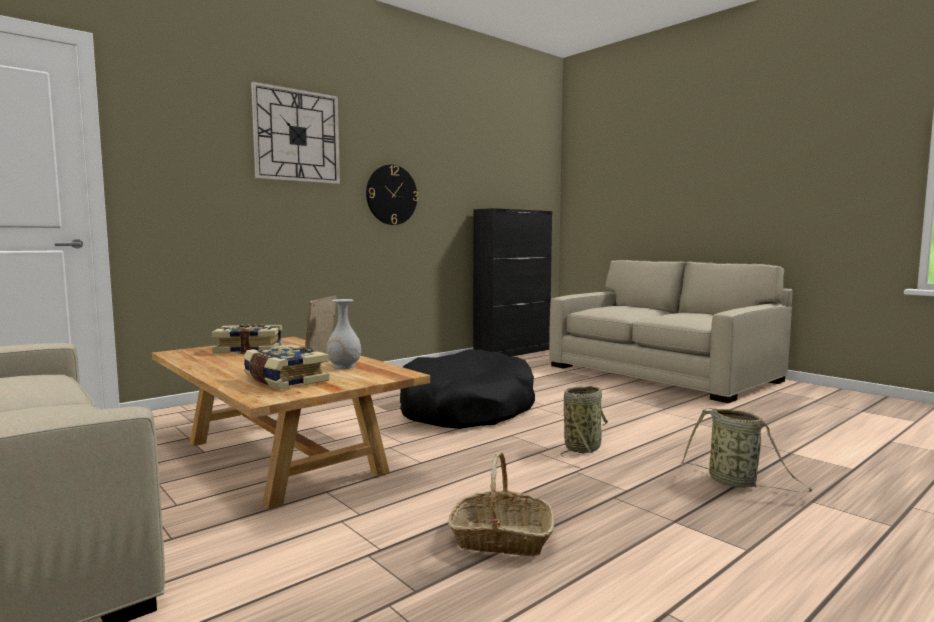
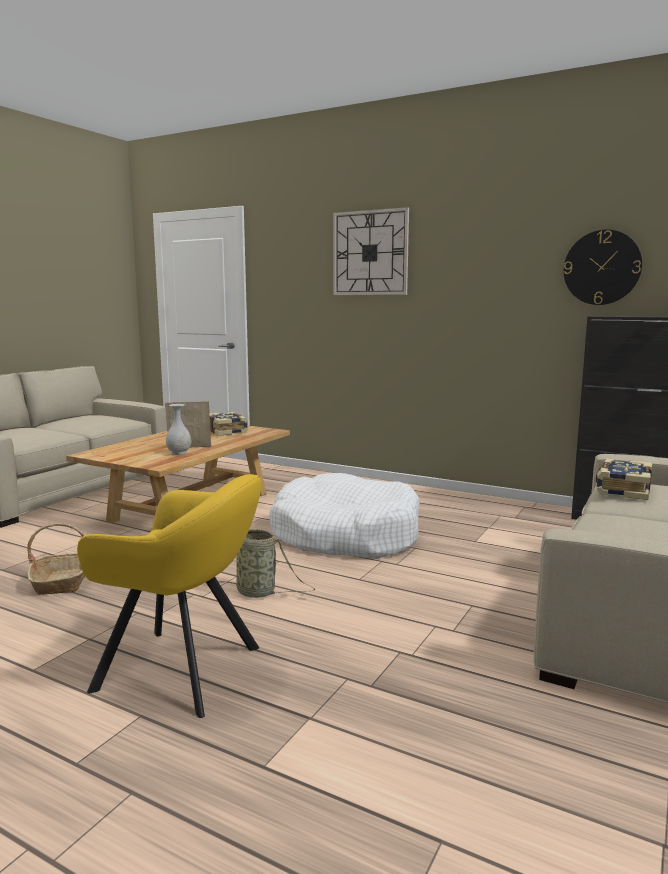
camera: 70 degrees right, 5 degrees up
book [243,344,329,390] -> book moved to [596,458,652,500]
wall clock [366,164,418,225] -> wall clock moved to [564,230,642,305]
black dog bed [400,349,535,429] -> white dog bed [269,473,419,559]
basket [681,408,812,492] -> yellow armchair [77,474,261,718]

